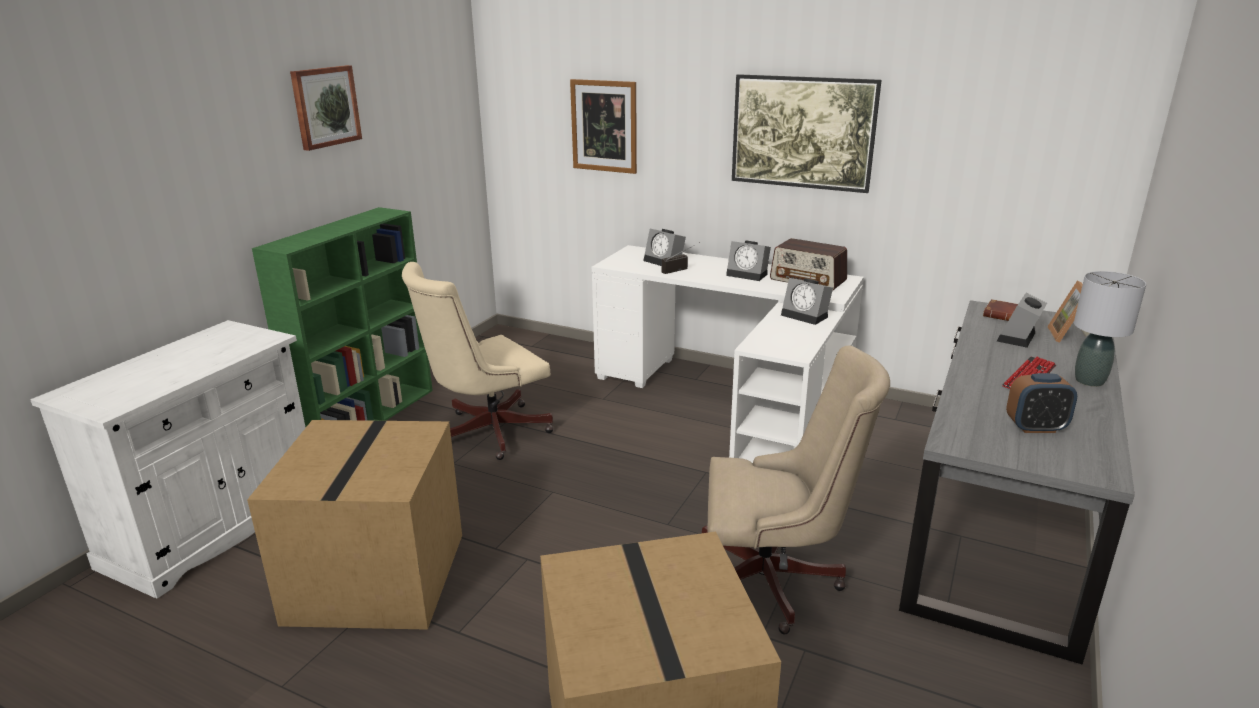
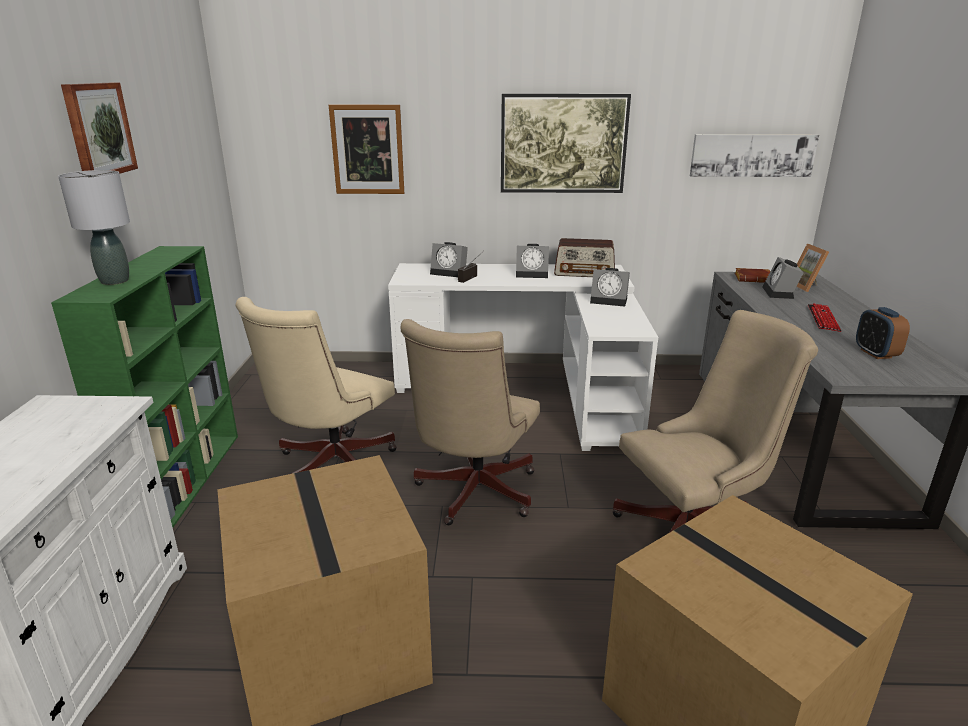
camera: 25 degrees left, 0 degrees up
alarm clock [1006,373,1077,433] -> alarm clock turned 105 degrees clockwise [856,307,910,359]
grey table lamp [1074,271,1146,387] -> grey table lamp moved to [58,170,130,285]
none -> beige office chair [400,319,540,525]
none -> picture [690,134,819,177]

